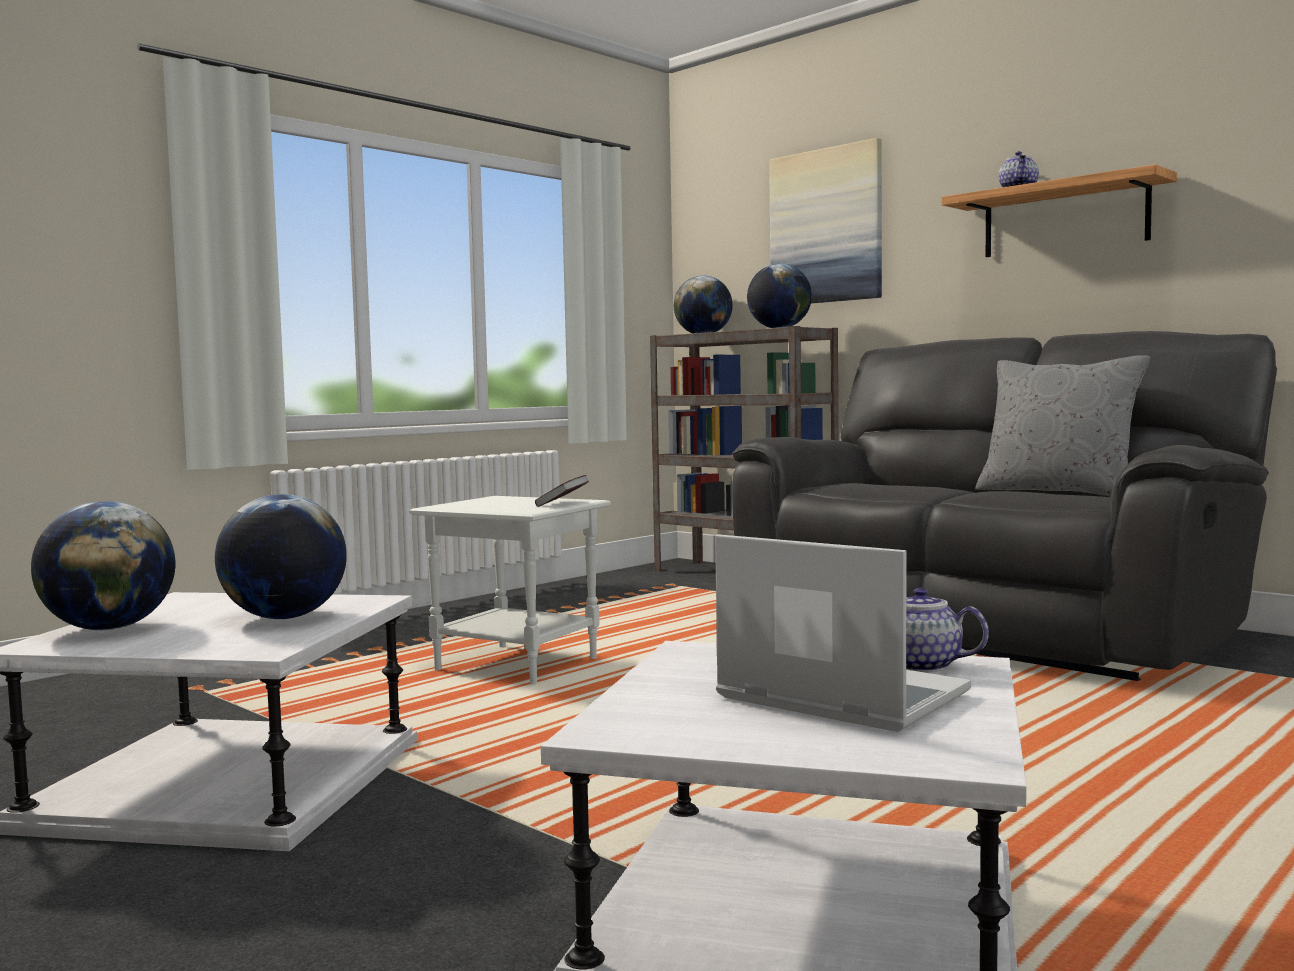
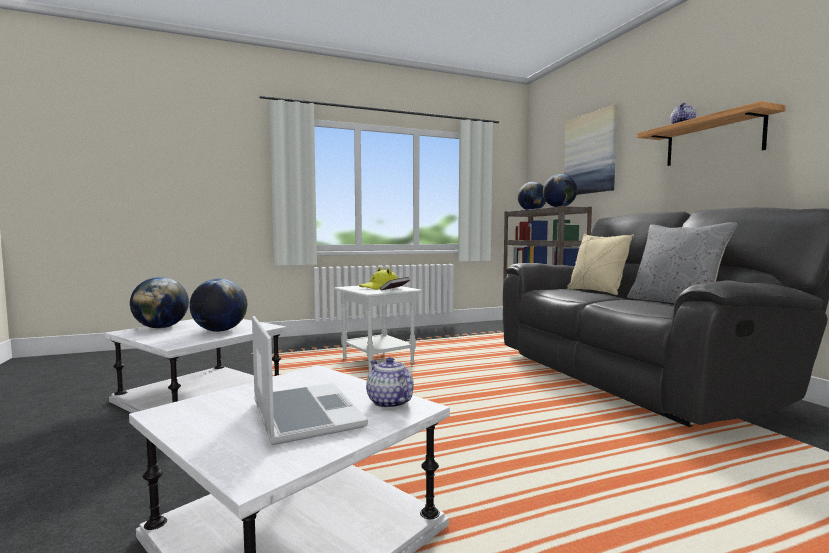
camera: 25 degrees right, 0 degrees up
none -> yellow hat [359,267,398,289]
none -> beige pillow [567,234,634,295]

